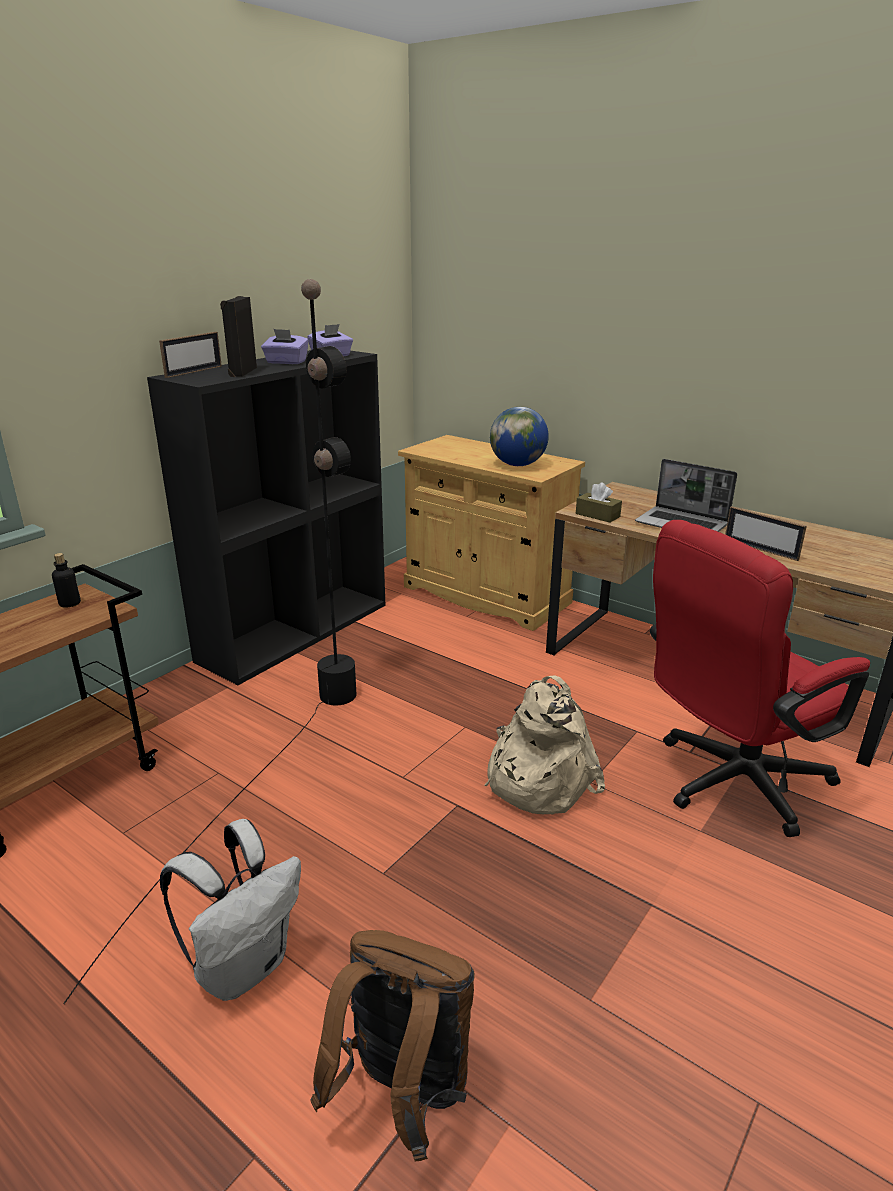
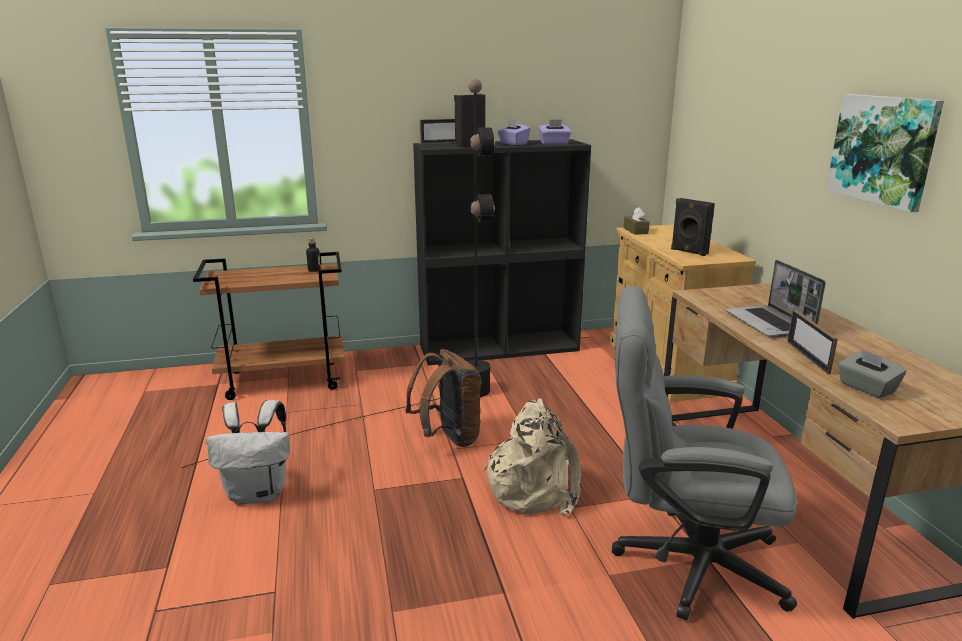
camera: 40 degrees right, 5 degrees down
brown backpack [310,930,475,1161] -> brown backpack moved to [405,349,482,447]
globe [490,407,549,466] -> black speaker [671,198,715,256]
brown tissue box [576,482,622,523] -> brown tissue box moved to [624,207,650,235]
red office chair [650,520,870,837] -> grey office chair [612,286,797,620]
none -> picture [826,94,944,212]
none -> grey tissue box [838,349,906,398]

